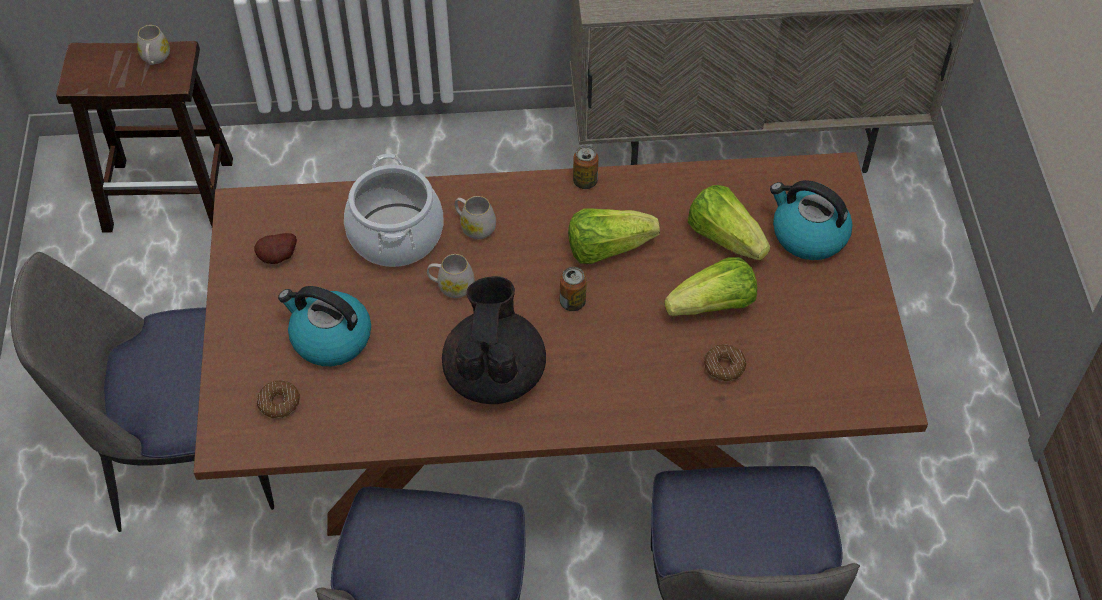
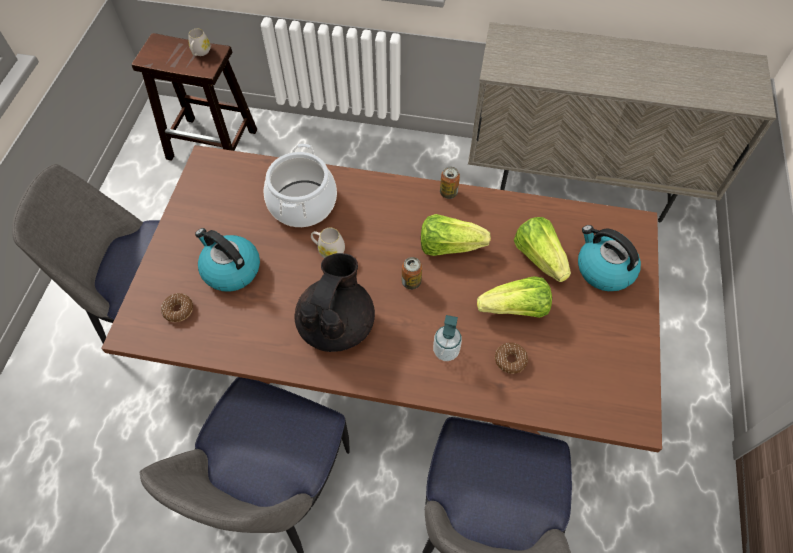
camera: 15 degrees right, 5 degrees up
potato [254,233,297,264] -> none
white mug [455,196,496,239] -> none
none -> soap dispenser [433,315,462,361]

